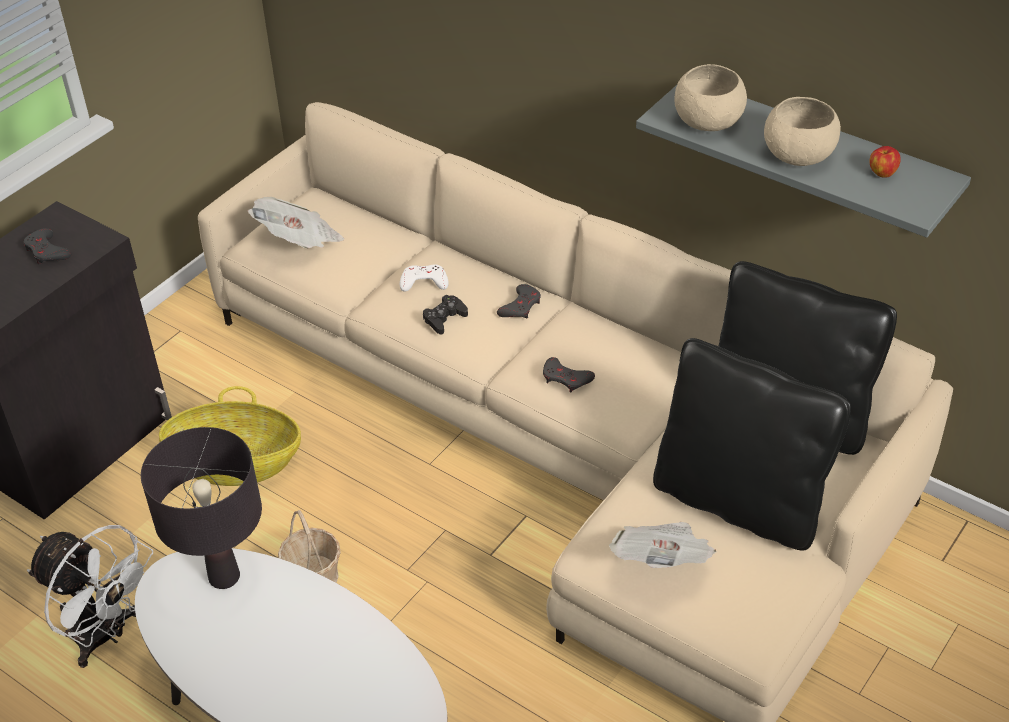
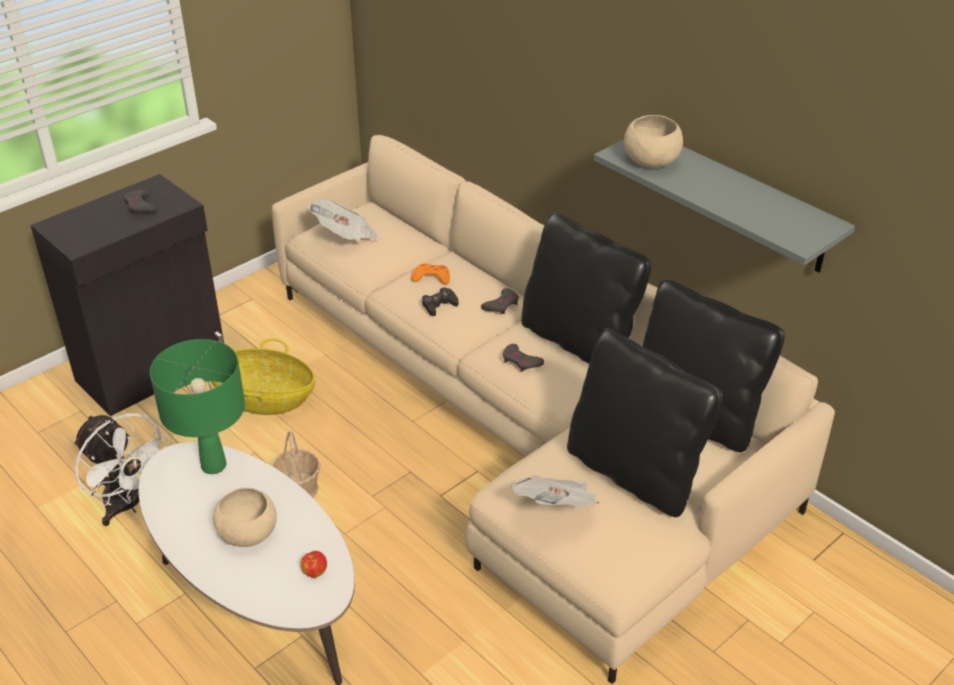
camera: 10 degrees right, 5 degrees down
black table lamp [141,427,262,589] -> green table lamp [150,339,245,474]
white game controller [400,265,449,291] -> orange game controller [411,263,450,285]
beige bowl [764,97,841,166] -> beige bowl moved to [213,487,277,547]
apple [869,146,901,178] -> apple moved to [301,551,327,578]
none -> black pillow [521,212,651,364]

